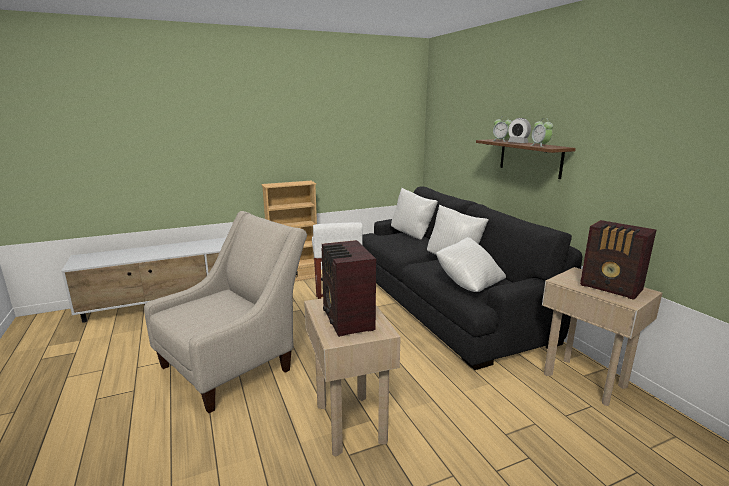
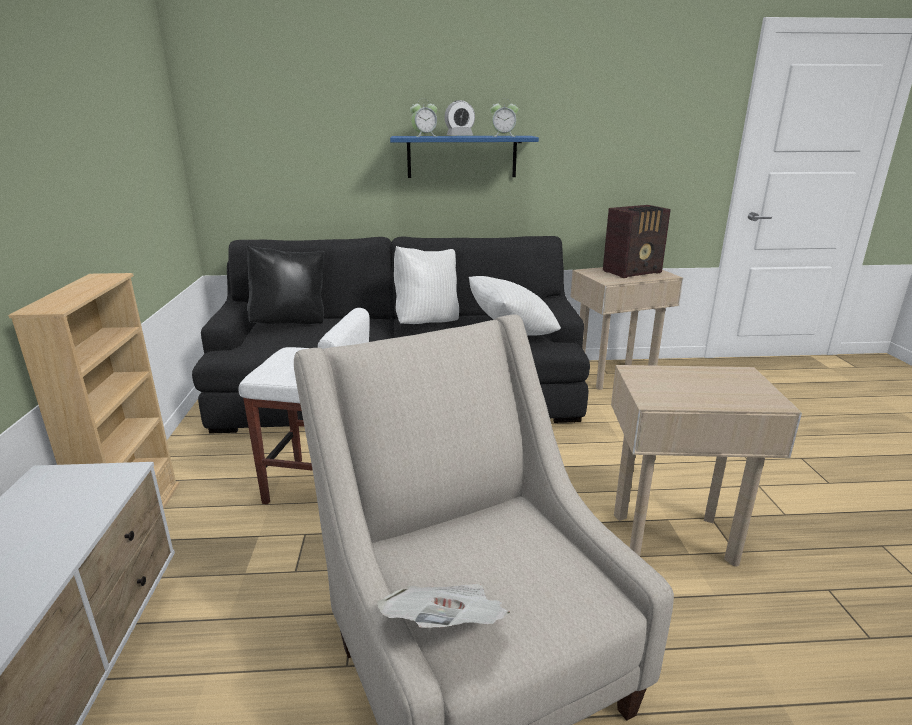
camera: 70 degrees left, 5 degrees up
radio [322,240,376,337] -> none
white pillow [391,188,438,240] -> black pillow [247,245,324,324]
brown shelf [476,139,576,179] -> blue shelf [390,136,539,178]
none -> newspaper [377,584,510,628]

